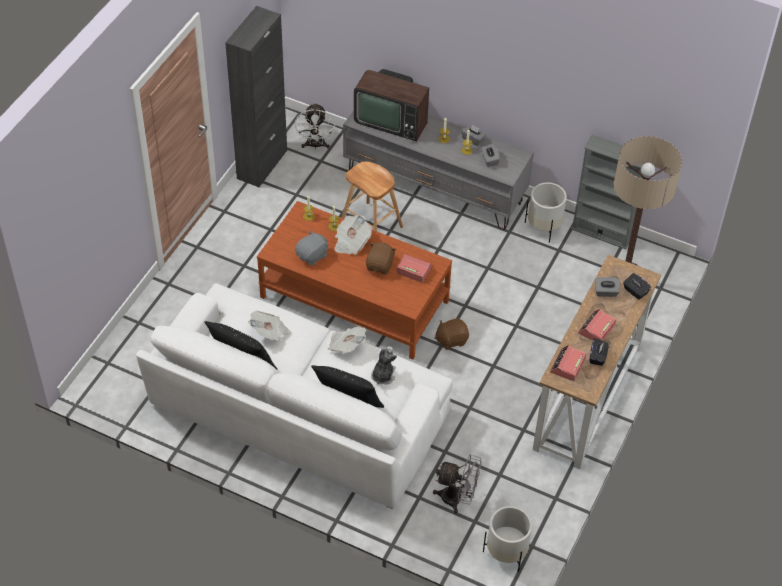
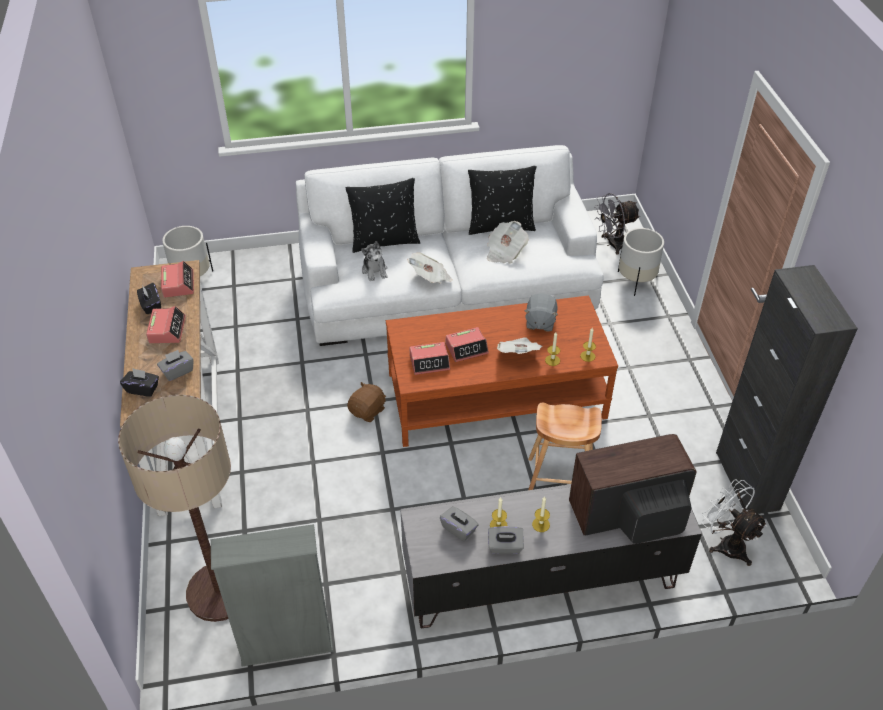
camera: 145 degrees right, 5 degrees down
brown plush toy [366,243,397,274] -> alarm clock [446,327,489,362]
grey fan [433,454,482,514] -> grey fan moved to [594,193,640,255]
white planter [525,182,567,243] -> white planter moved to [618,228,664,296]

